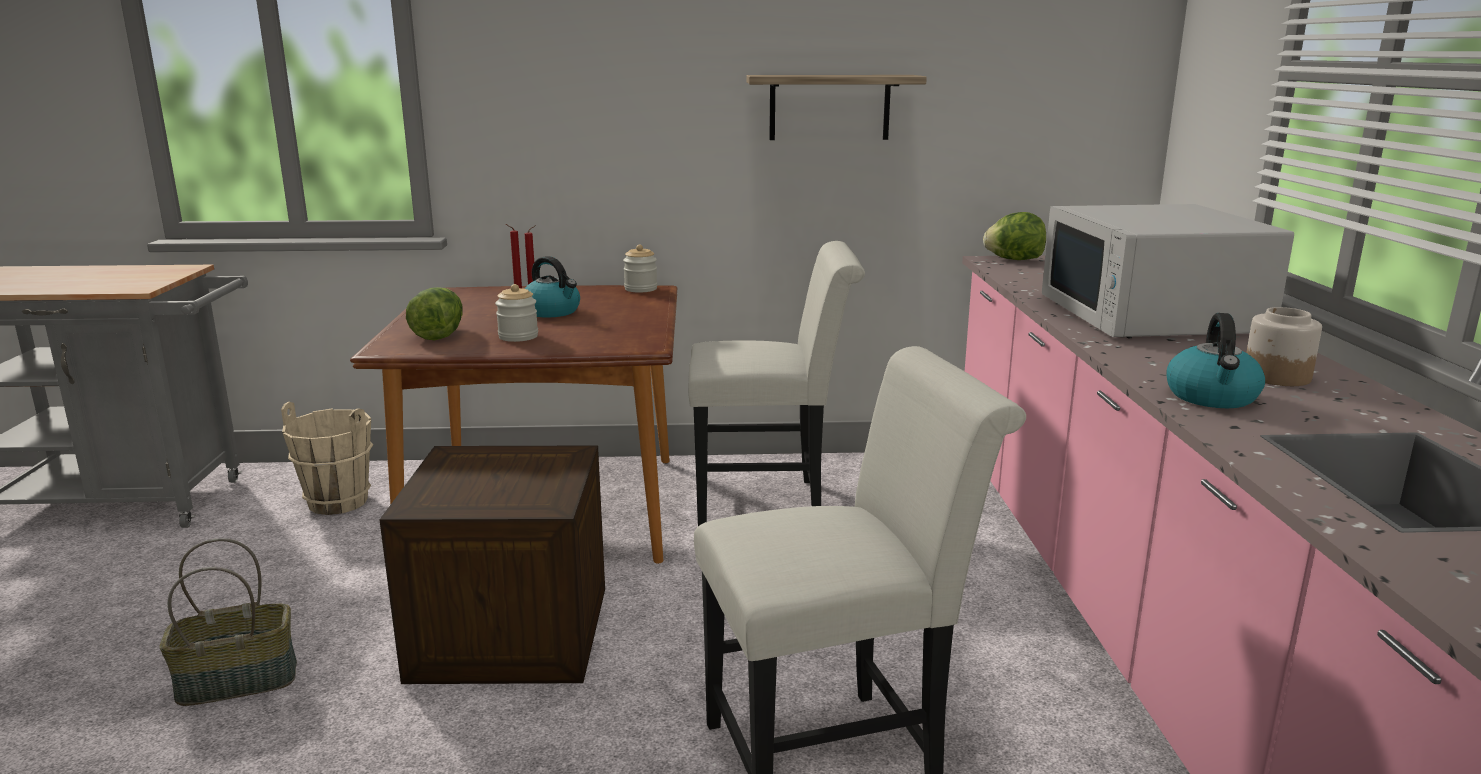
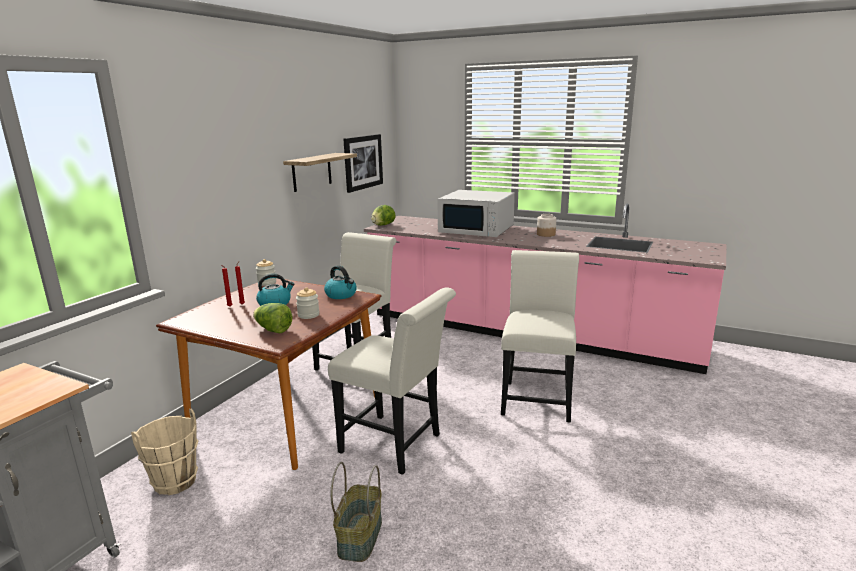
camera: 60 degrees left, 0 degrees up
crate [379,445,605,684] -> white chair [328,288,456,475]
kettle [1167,313,1265,408] -> kettle moved to [324,265,357,299]
none -> picture [343,134,383,193]

